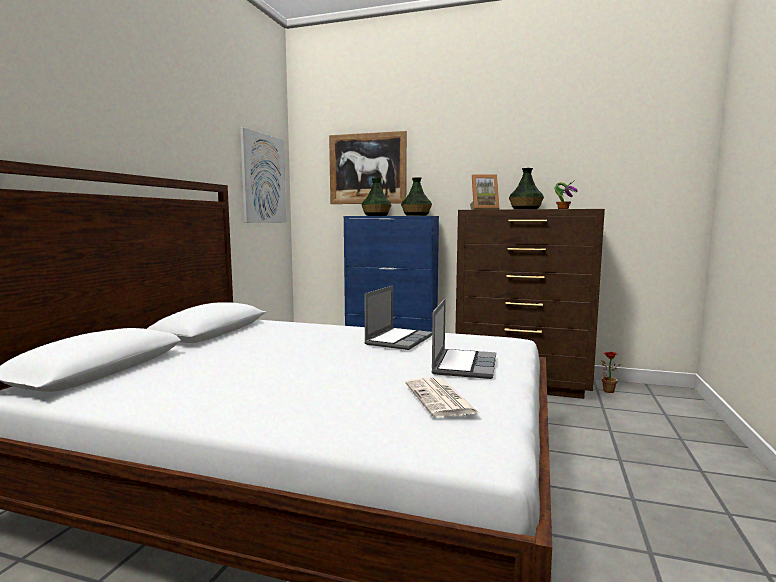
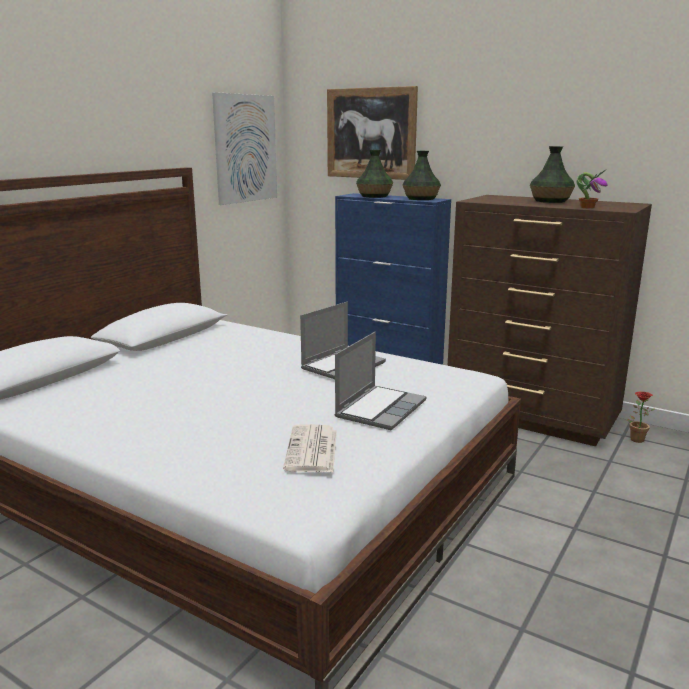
camera: 15 degrees right, 10 degrees up
picture frame [470,174,500,210] -> none

